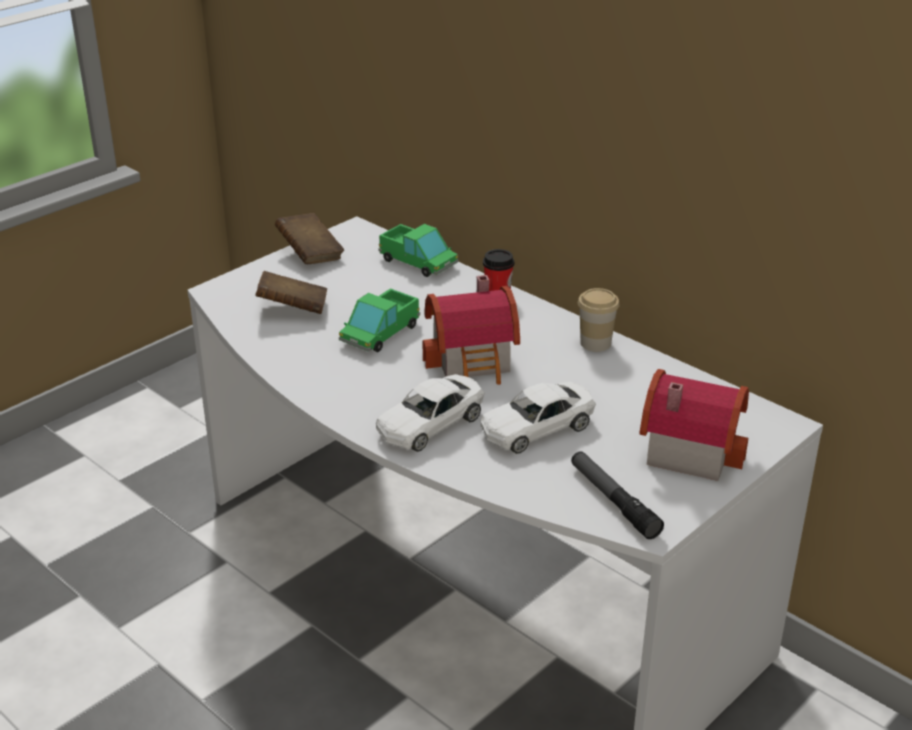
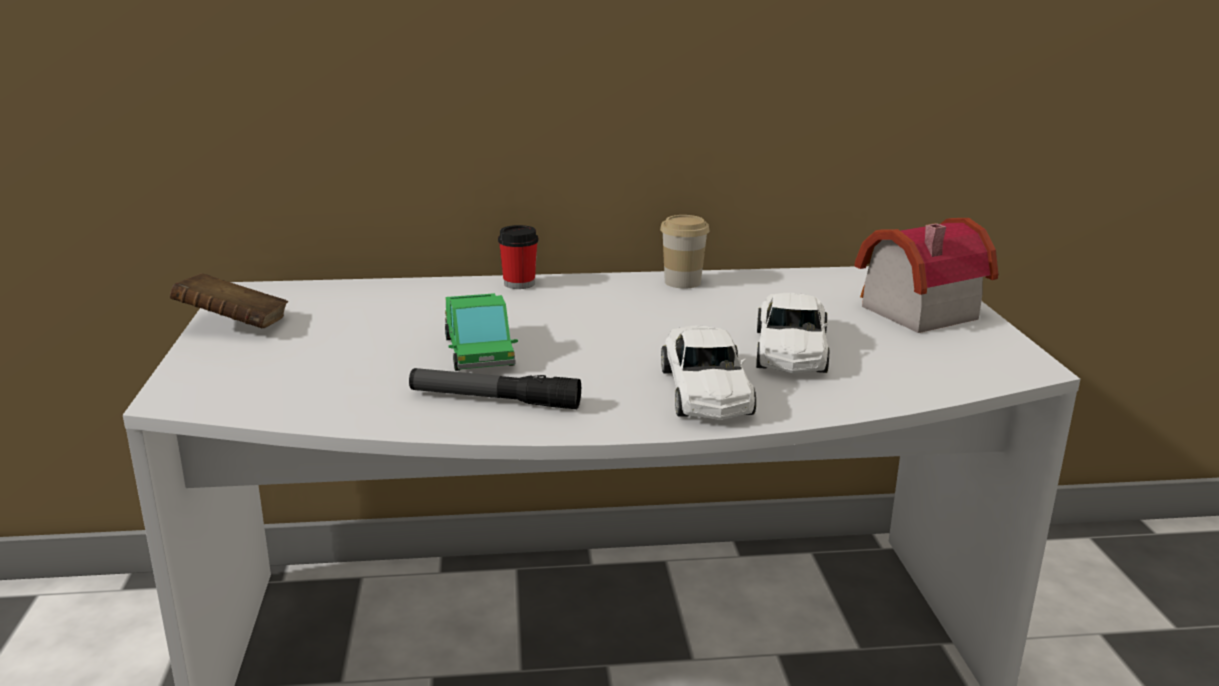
camera: 50 degrees left, 10 degrees down
brown book [255,271,327,314] -> none
toy truck [378,224,459,277] -> none
toy house [423,275,520,385] -> none
flashlight [571,451,664,539] -> flashlight moved to [409,368,581,409]

